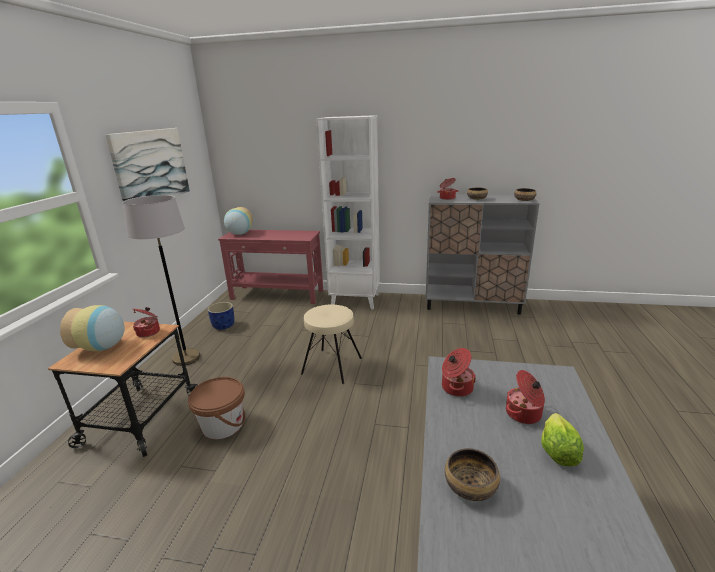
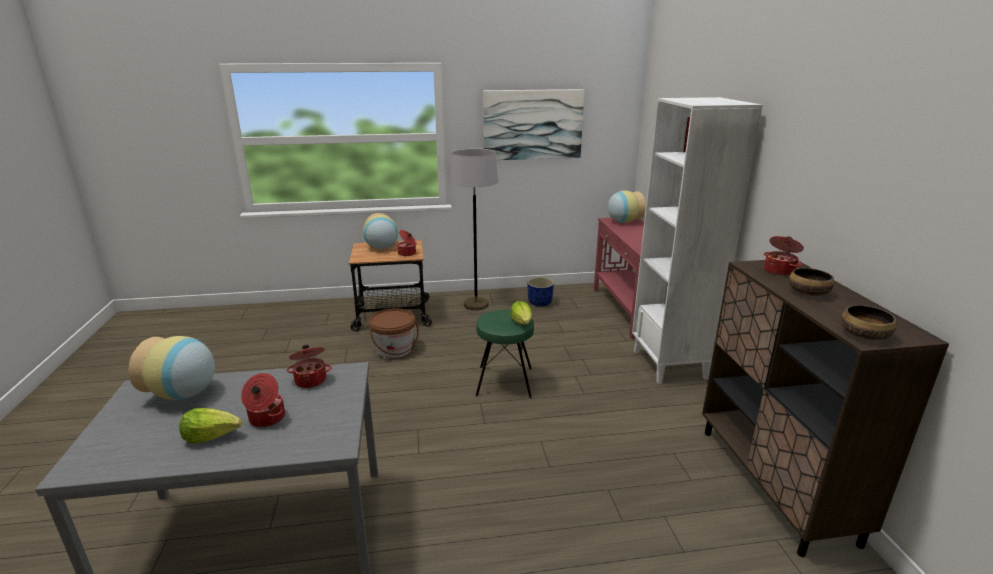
camera: 70 degrees right, 0 degrees up
beige stool [301,305,362,384] -> green stool [475,310,534,398]
grey cabinet [426,195,540,314] -> brown cabinet [702,260,949,557]
bowl [445,448,500,501] -> vase [128,336,215,400]
none -> lettuce [510,301,532,324]

